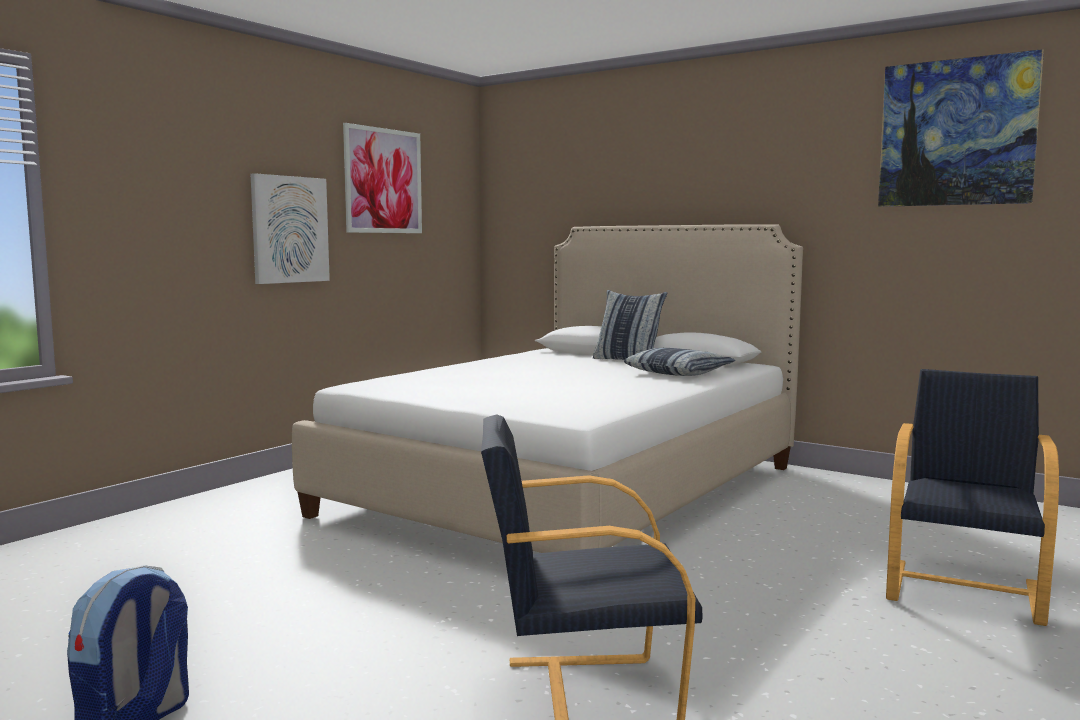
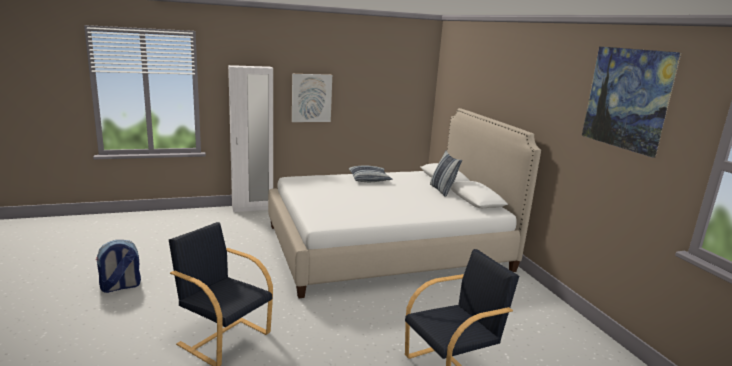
camera: 35 degrees right, 10 degrees up
picture [343,123,422,233] -> none
pillow [624,348,735,376] -> pillow moved to [349,165,392,182]
none -> white wardrobe [228,65,273,212]

